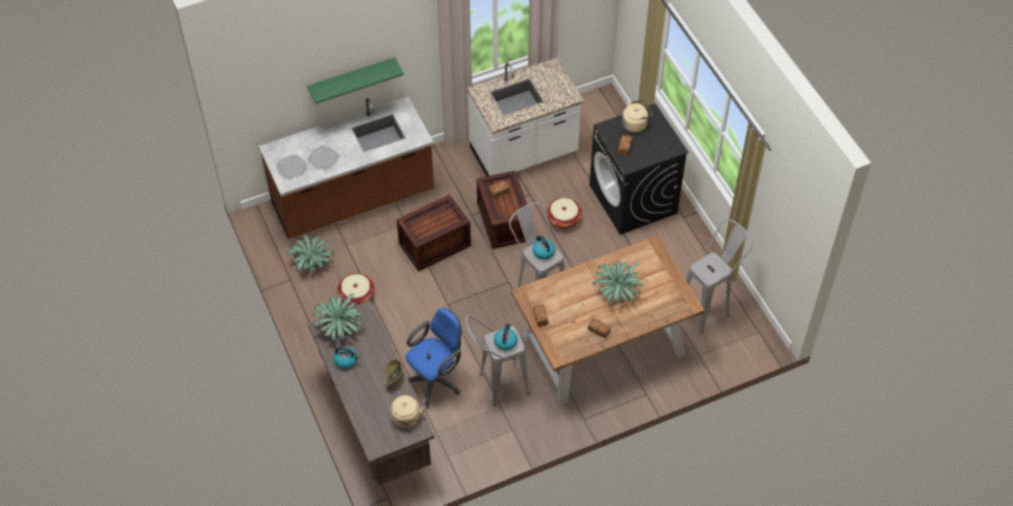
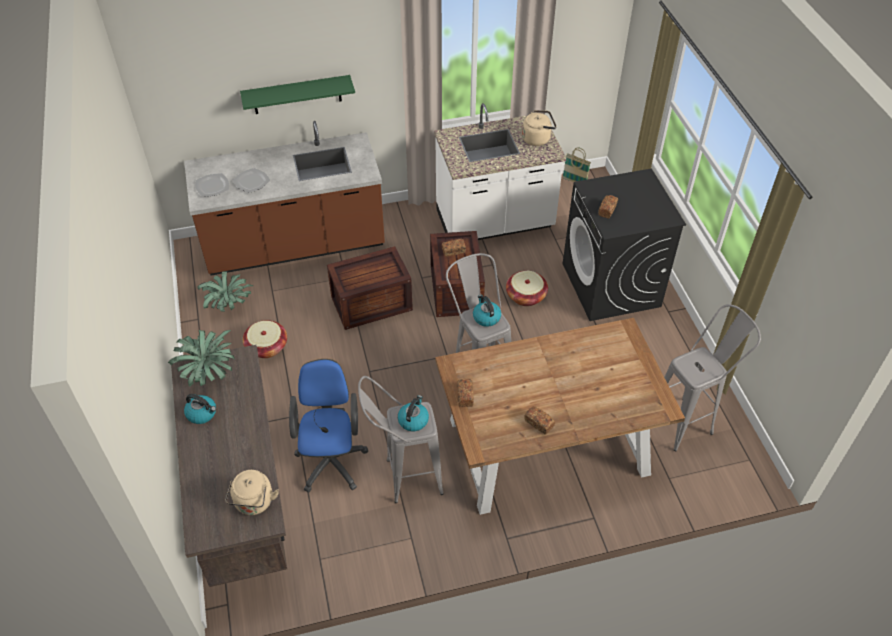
camera: 10 degrees right, 5 degrees down
bowl [384,359,403,385] -> none
blue office chair [405,307,461,409] -> blue office chair turned 60 degrees counterclockwise [289,359,368,492]
potted plant [592,260,643,304] -> none
beige kettle [622,100,653,133] -> beige kettle moved to [522,110,557,146]
none -> basket [562,147,591,182]

